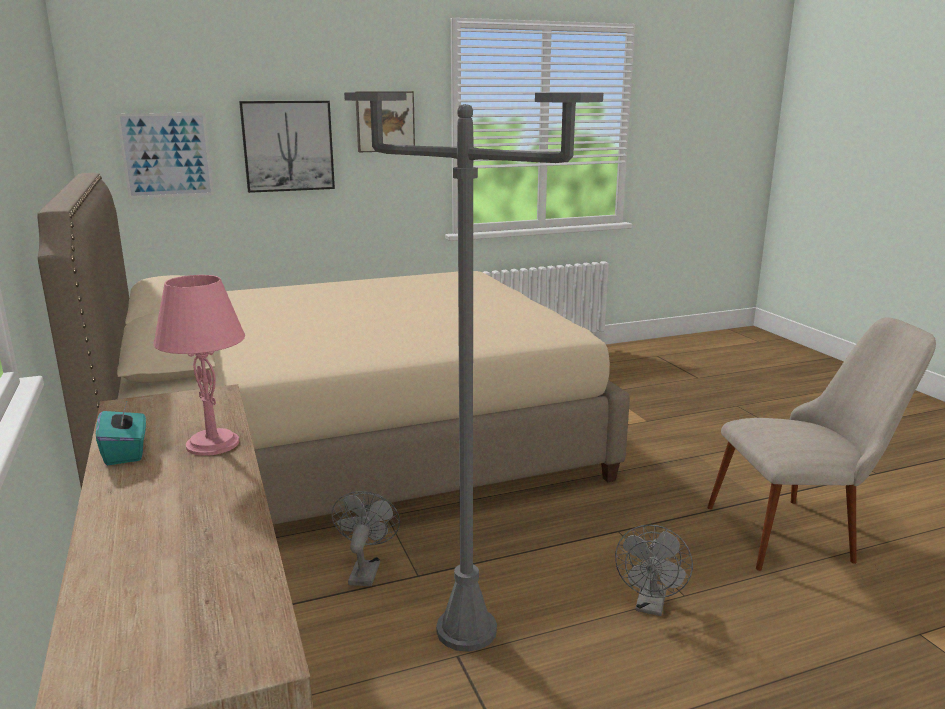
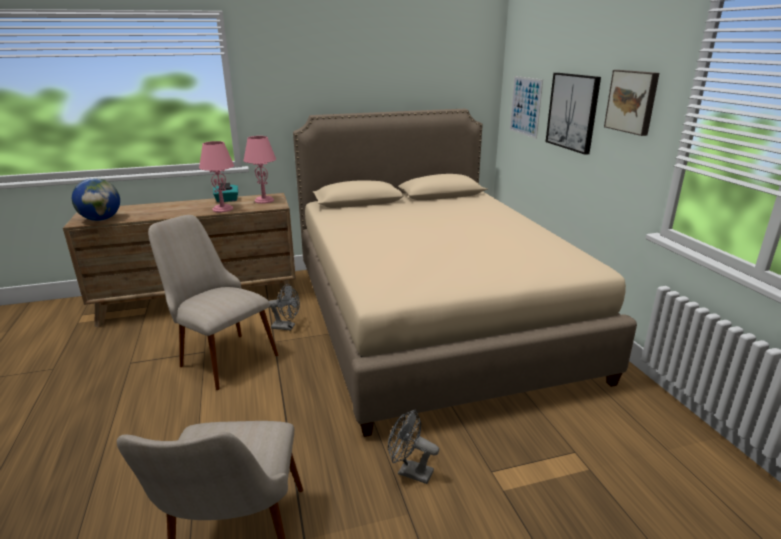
camera: 95 degrees right, 5 degrees up
grey floor lamp [344,92,604,652] -> beige chair [148,215,278,390]
grey fan [615,525,693,616] -> grey fan moved to [388,410,439,484]
none -> globe [72,178,120,221]
none -> pink table lamp [243,136,276,204]

